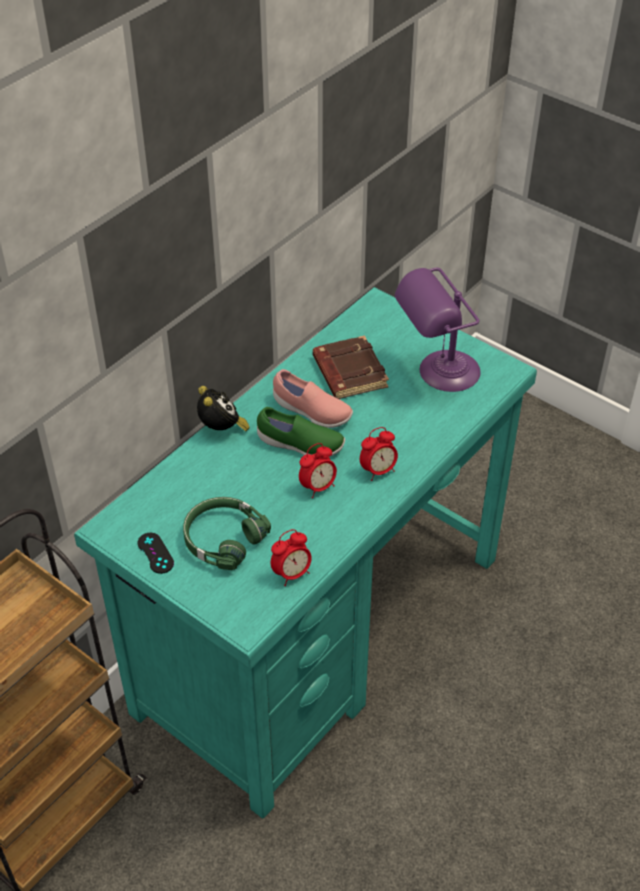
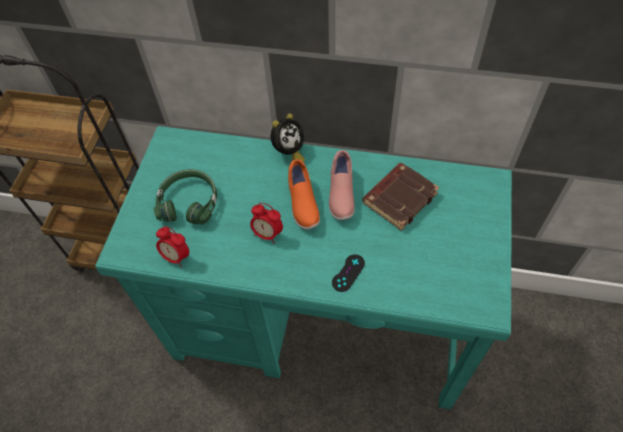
camera: 65 degrees right, 10 degrees up
black game controller [137,533,174,574] -> black game controller moved to [332,254,365,292]
green shoe [257,407,345,457] -> orange shoe [288,159,320,230]
alarm clock [360,427,398,481] -> none
purple table lamp [395,268,481,392] -> none

